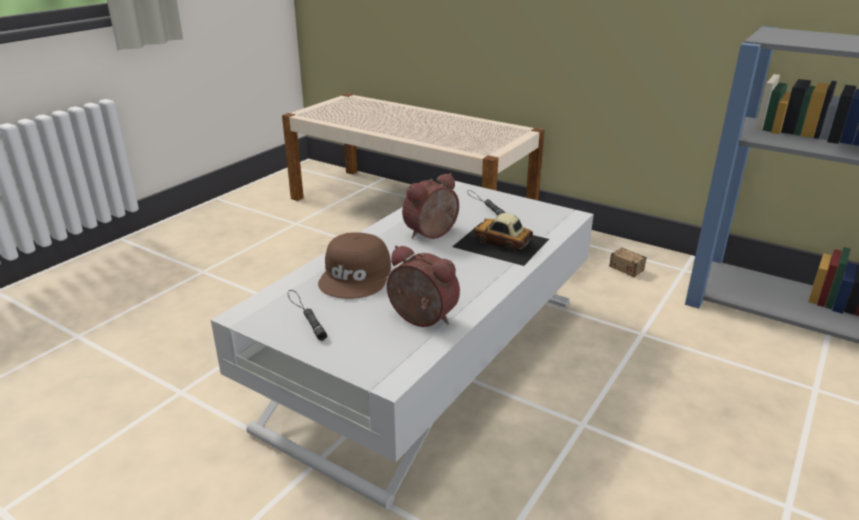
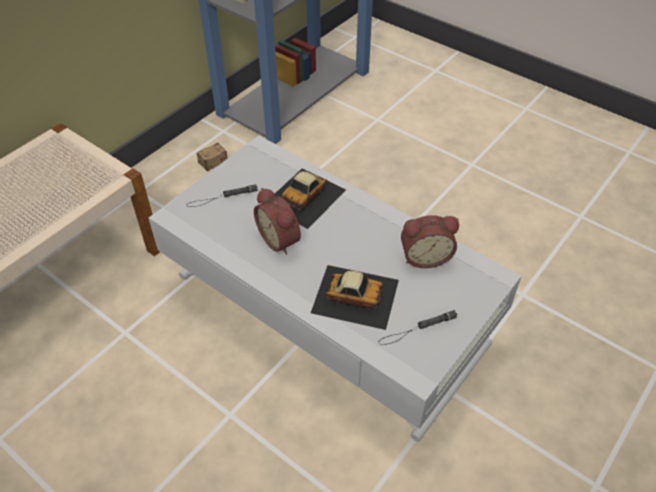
camera: 85 degrees left, 20 degrees up
brown cap [318,232,391,299] -> toy car [311,265,399,330]
alarm clock [387,245,460,327] -> alarm clock turned 135 degrees counterclockwise [401,215,459,268]

